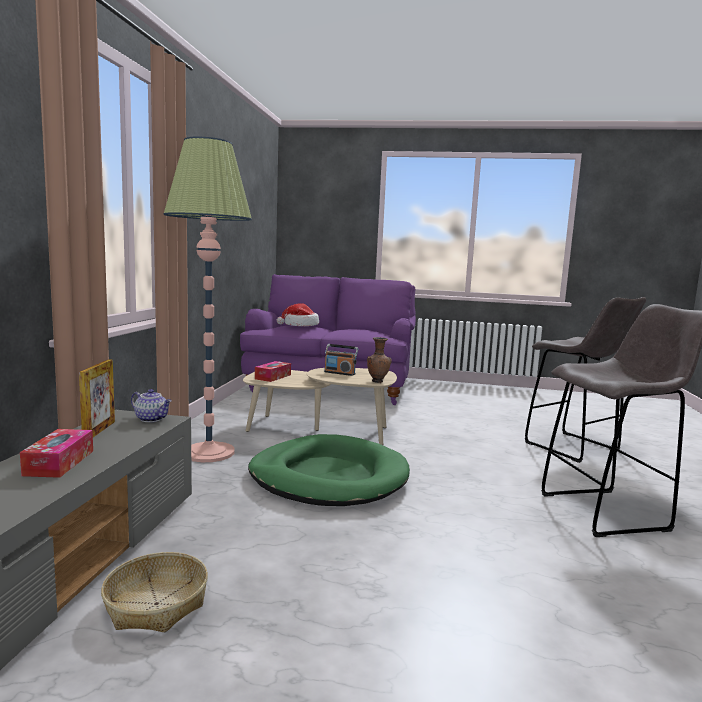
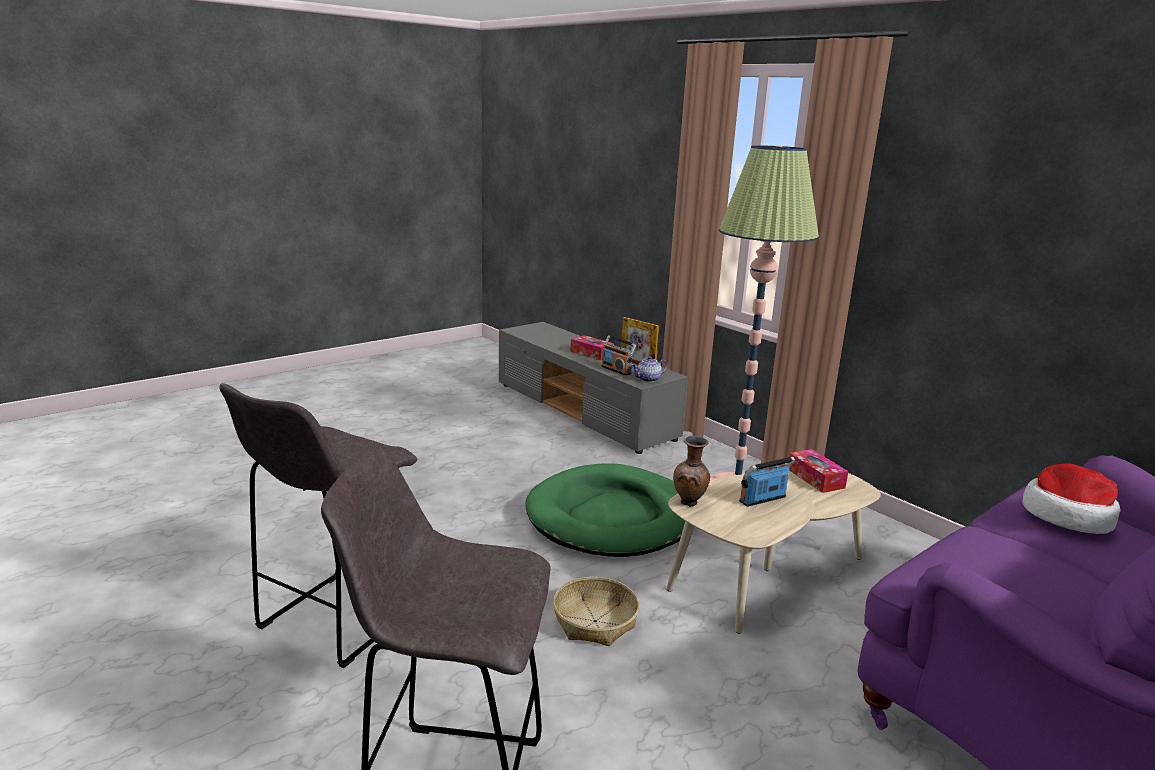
camera: 130 degrees right, 10 degrees up
basket [101,552,208,632] -> basket moved to [553,577,639,646]
none -> radio [601,335,636,376]

